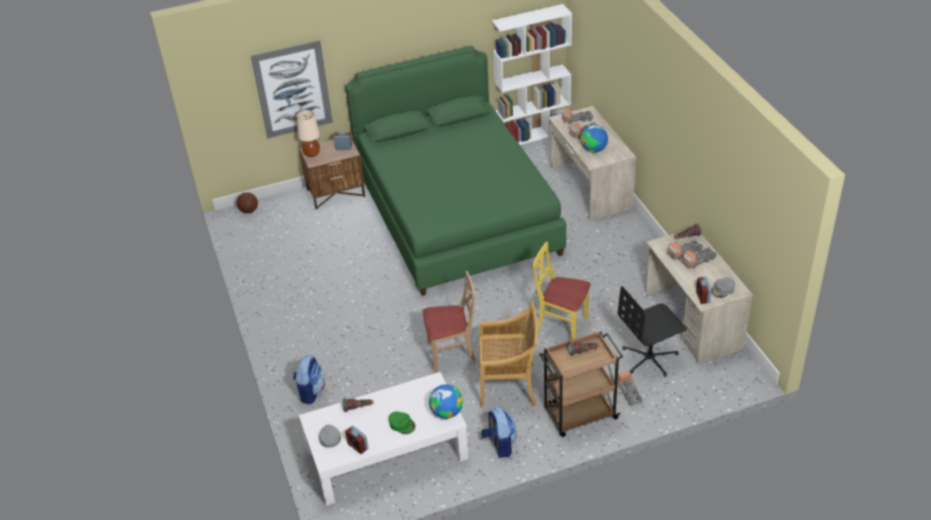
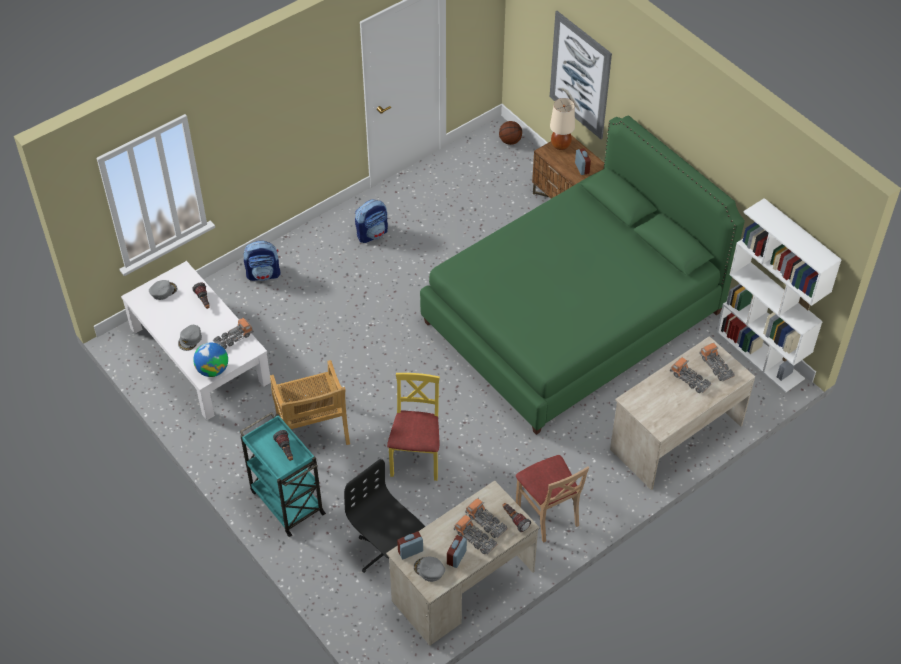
camera: 70 degrees right, 10 degrees up
alarm clock [345,425,368,454] -> alarm clock moved to [447,535,467,568]
green cap [388,411,416,435] -> grey cap [178,325,202,351]
beige chair [423,271,476,373] -> beige chair moved to [516,455,589,543]
backpack [481,406,517,458] -> backpack moved to [355,199,388,243]
brown cart [539,331,623,437] -> turquoise cart [240,412,326,537]
globe [581,125,608,153] -> none
toy truck [618,371,643,405] -> toy truck moved to [213,318,254,349]

